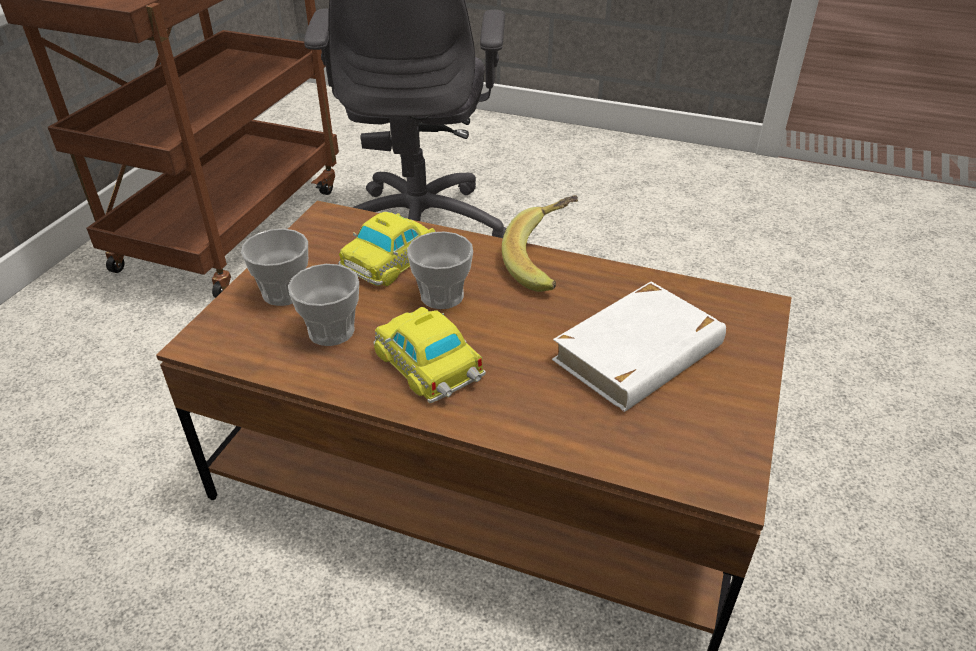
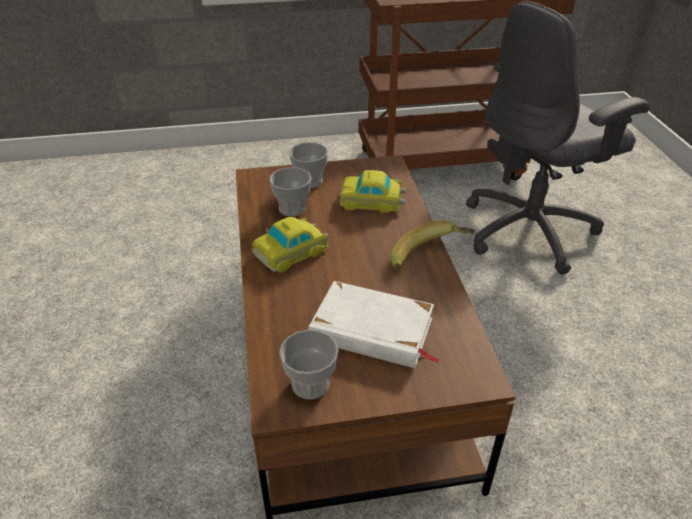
camera: 60 degrees right, 0 degrees up
toy car [374,307,486,403] -> toy car turned 150 degrees counterclockwise [252,217,329,273]
cup [407,231,473,309] -> cup moved to [279,330,338,400]

